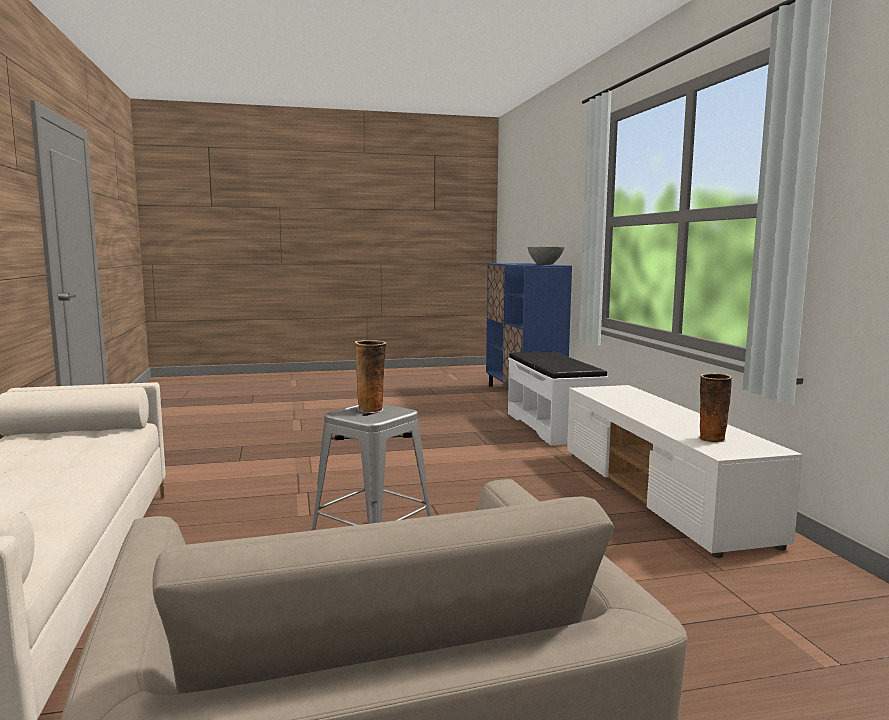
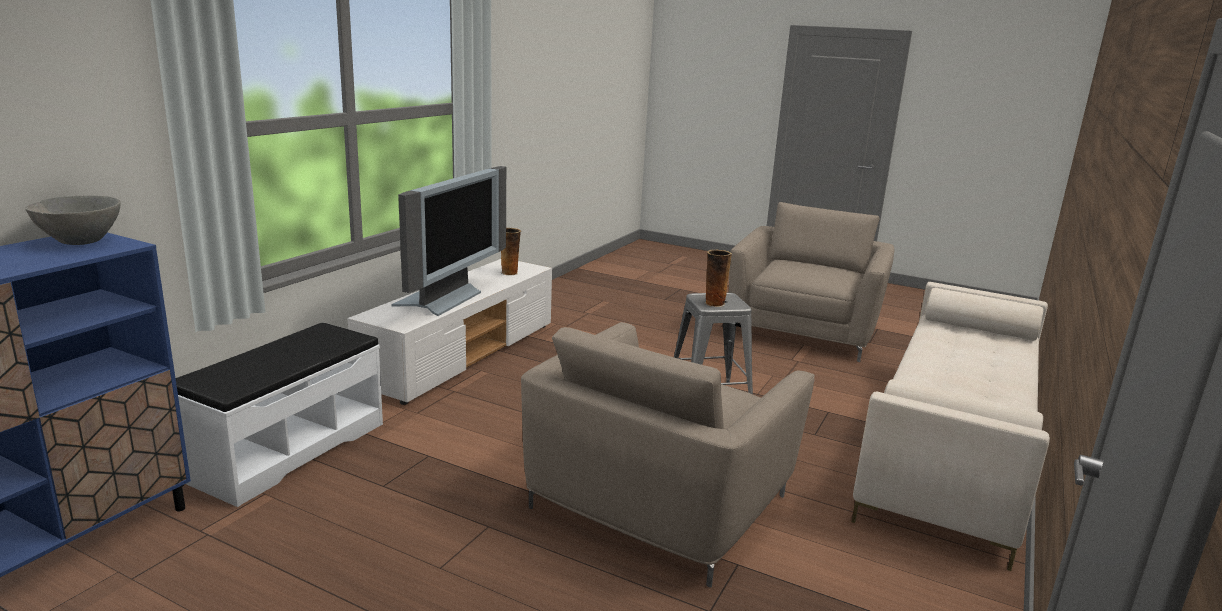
camera: 140 degrees left, 10 degrees up
none -> television [392,166,506,316]
none -> beige armchair [521,322,815,588]

